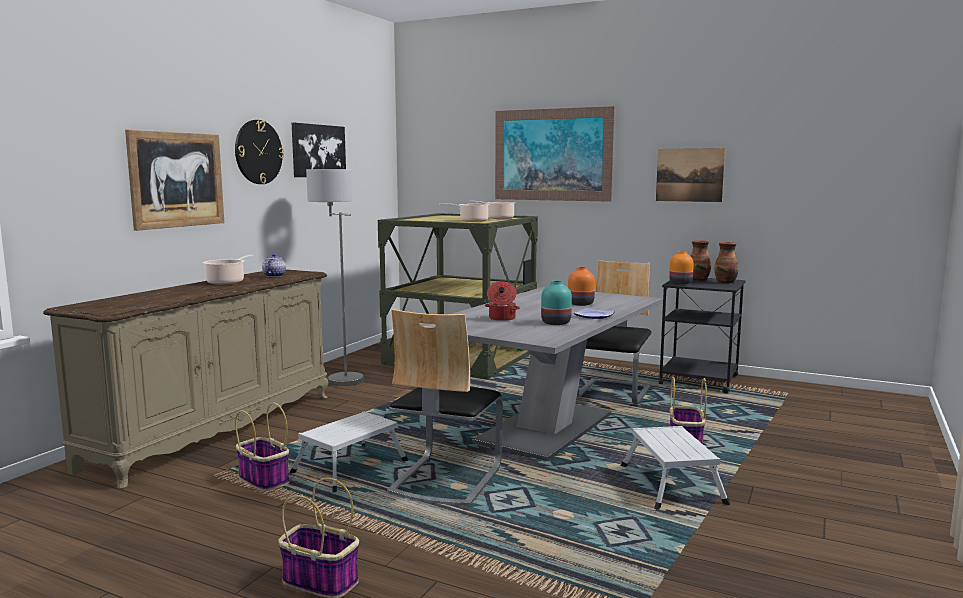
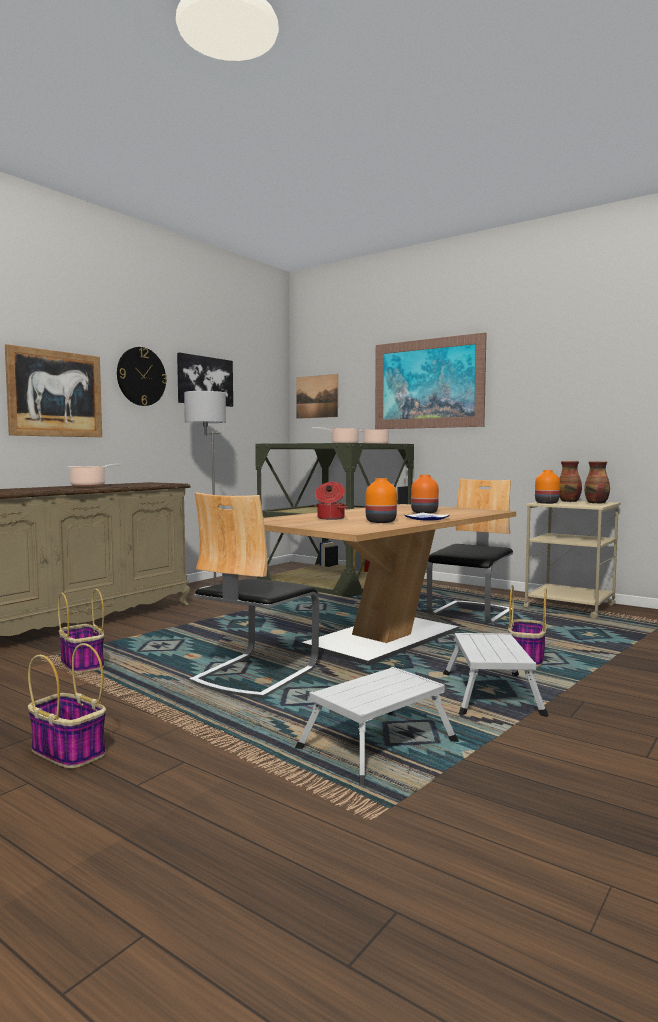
camera: 10 degrees right, 5 degrees down
teapot [262,254,286,277] -> none
white step ladder [290,411,409,492] -> white step ladder moved to [295,667,459,785]
grey dining table [419,287,663,461] -> brown dining table [263,504,516,666]
turquoise vase [541,281,572,325] -> orange vase [366,478,397,523]
picture [656,148,725,202] -> picture moved to [296,374,338,419]
black cart [659,278,745,394] -> beige cart [524,500,621,619]

